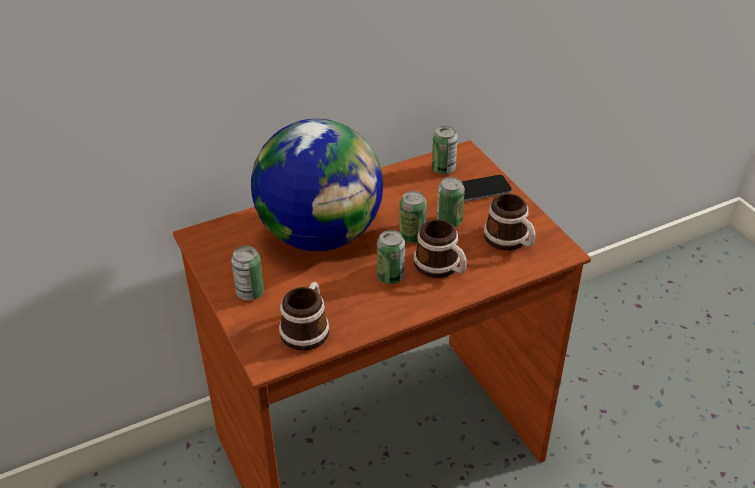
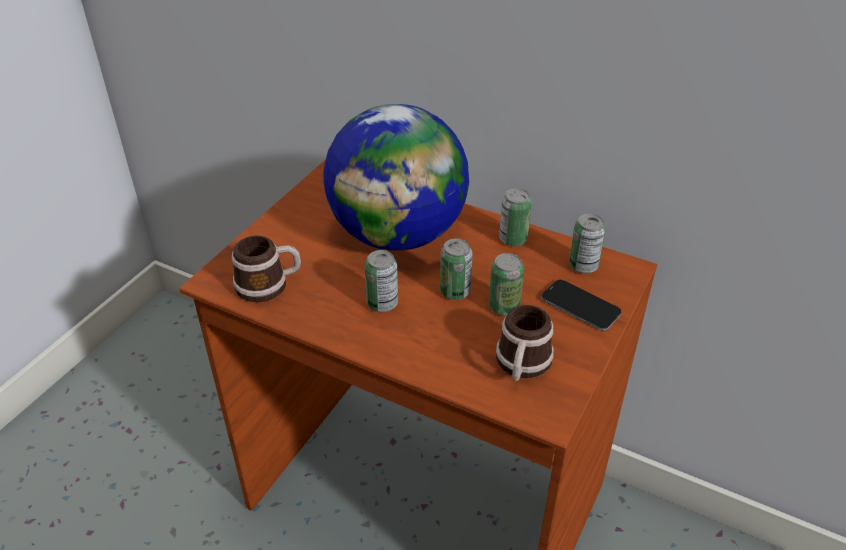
camera: 55 degrees right, 0 degrees up
can [231,246,264,301] -> can moved to [499,188,532,246]
mug [414,220,466,278] -> none

